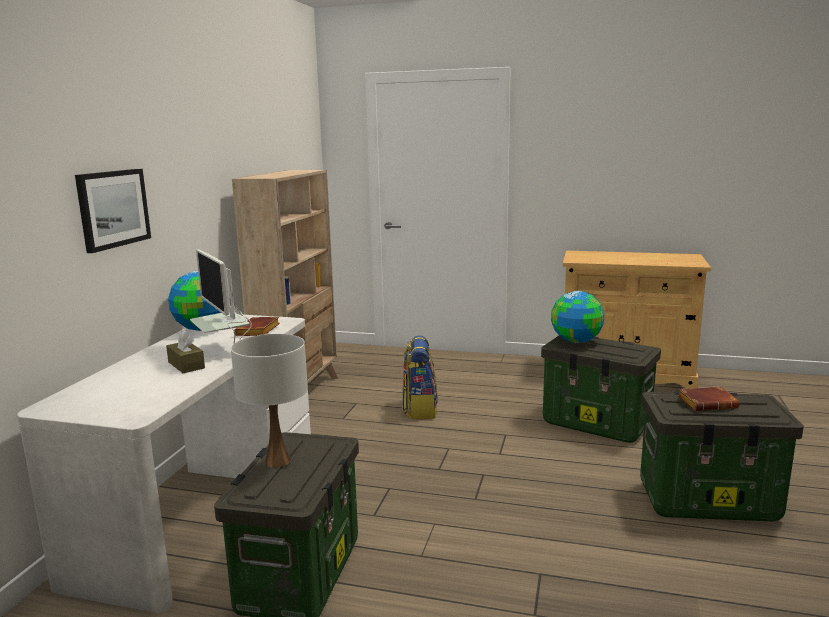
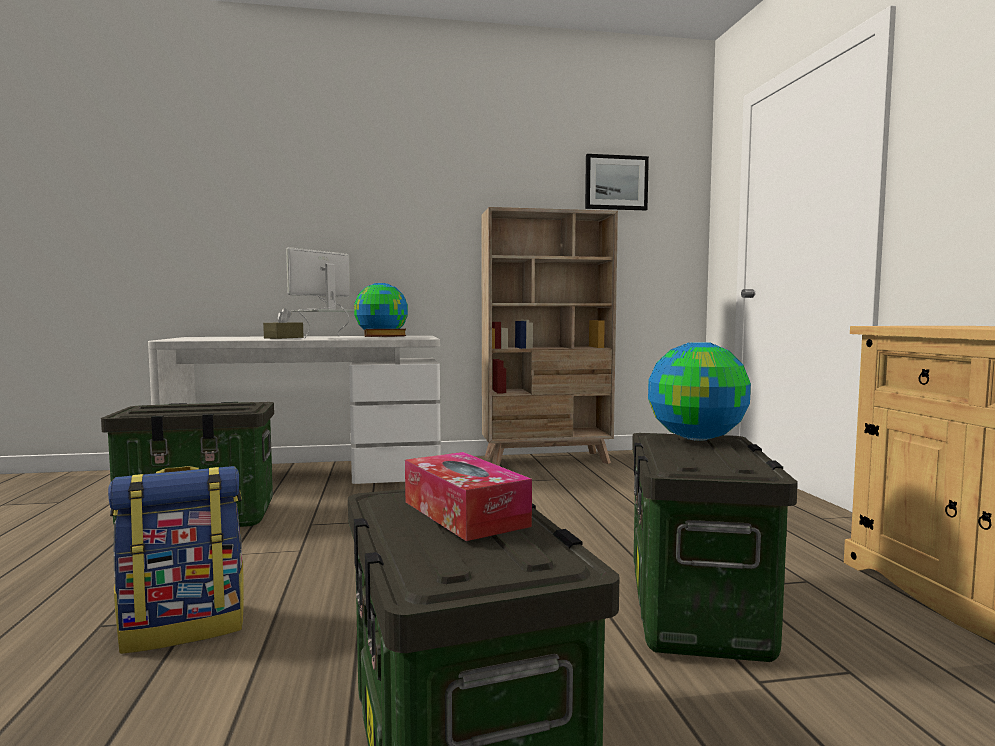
camera: 65 degrees right, 10 degrees down
picture [75,169,151,253] -> picture moved to [585,154,649,210]
white table lamp [231,334,308,468] -> none
backpack [402,335,438,419] -> backpack moved to [108,466,244,654]
brown book [678,386,740,411] -> tissue box [405,452,532,541]

